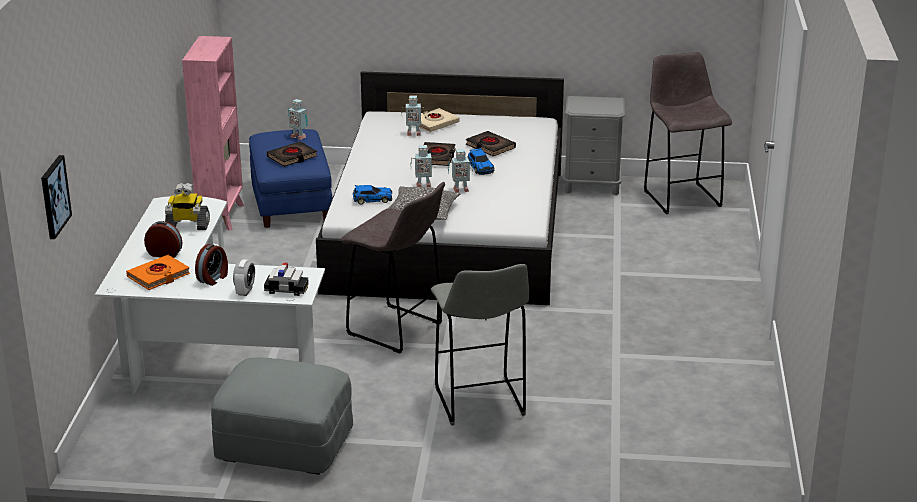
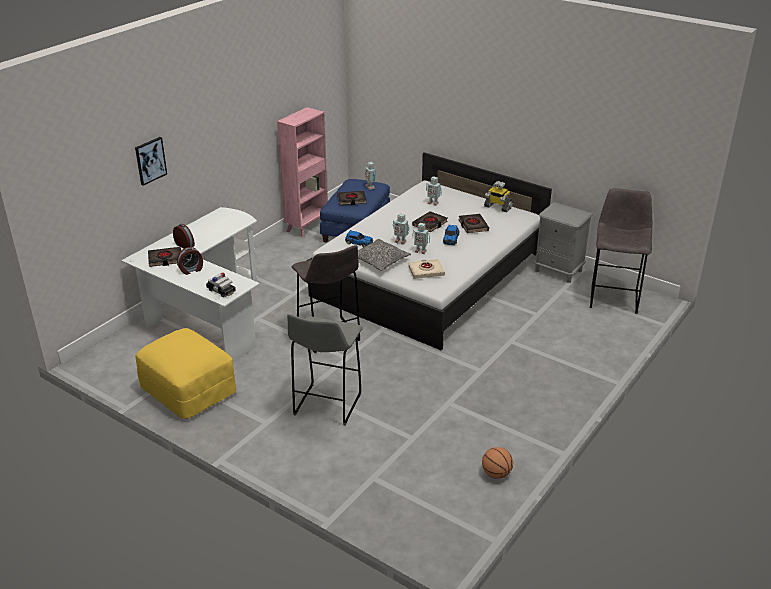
camera: 30 degrees right, 5 degrees up
picture [41,155,72,239] -> picture moved to [135,137,167,186]
orange book [126,255,190,290] -> black book [148,247,181,267]
toy robot [165,183,210,230] -> toy robot moved to [484,181,513,212]
grey ottoman [211,357,353,475] -> yellow ottoman [136,328,236,419]
alarm clock [233,259,255,296] -> none
beige book [419,108,459,132] -> beige book moved to [408,259,445,279]
none -> basketball [482,447,513,479]

